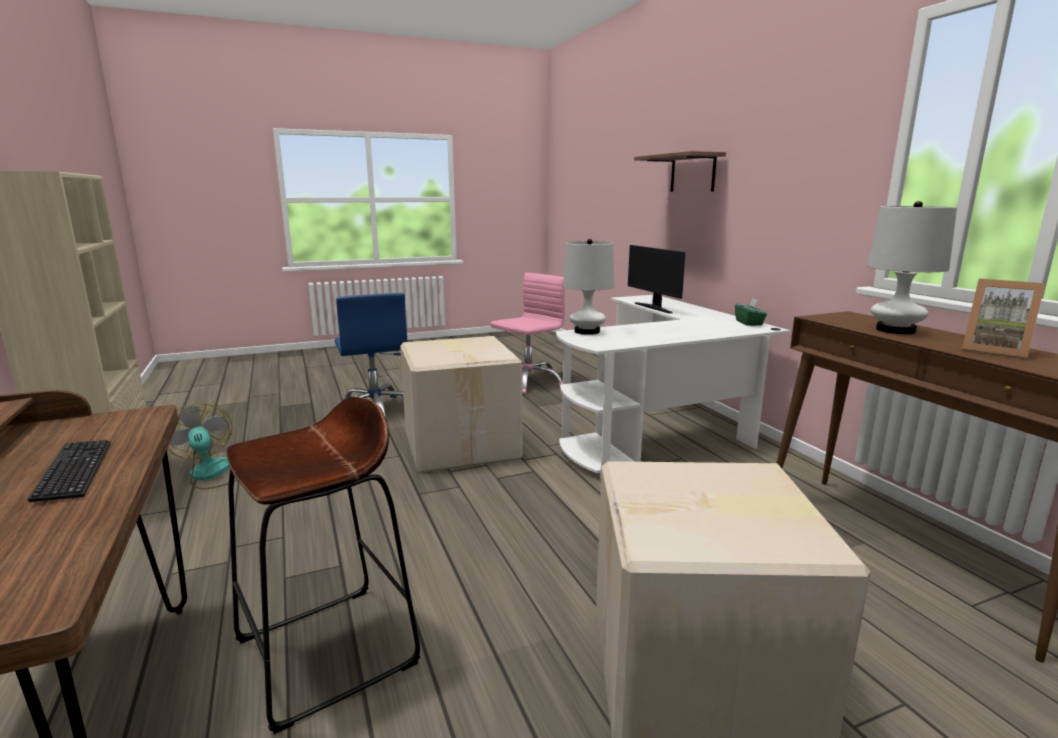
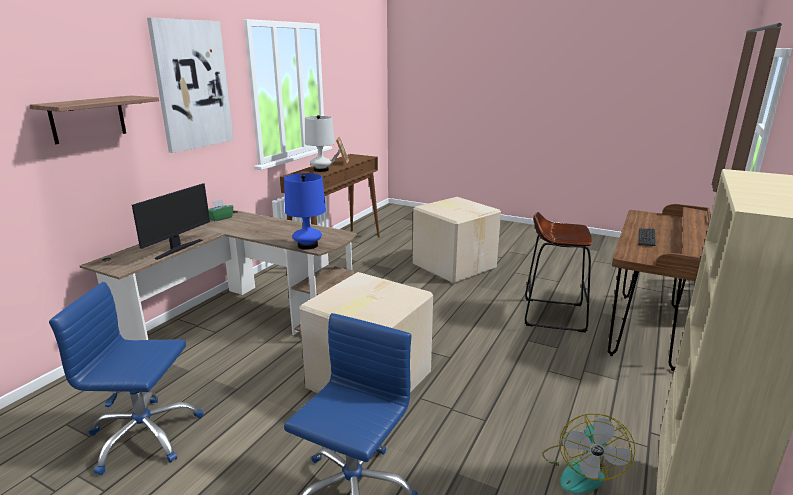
camera: 130 degrees left, 5 degrees up
pink office chair [491,273,565,394] -> blue office chair [49,282,203,475]
white desk [556,295,790,479] -> brown desk [80,210,356,340]
white table lamp [563,239,614,335] -> blue table lamp [284,173,326,250]
none -> picture [147,18,234,153]

